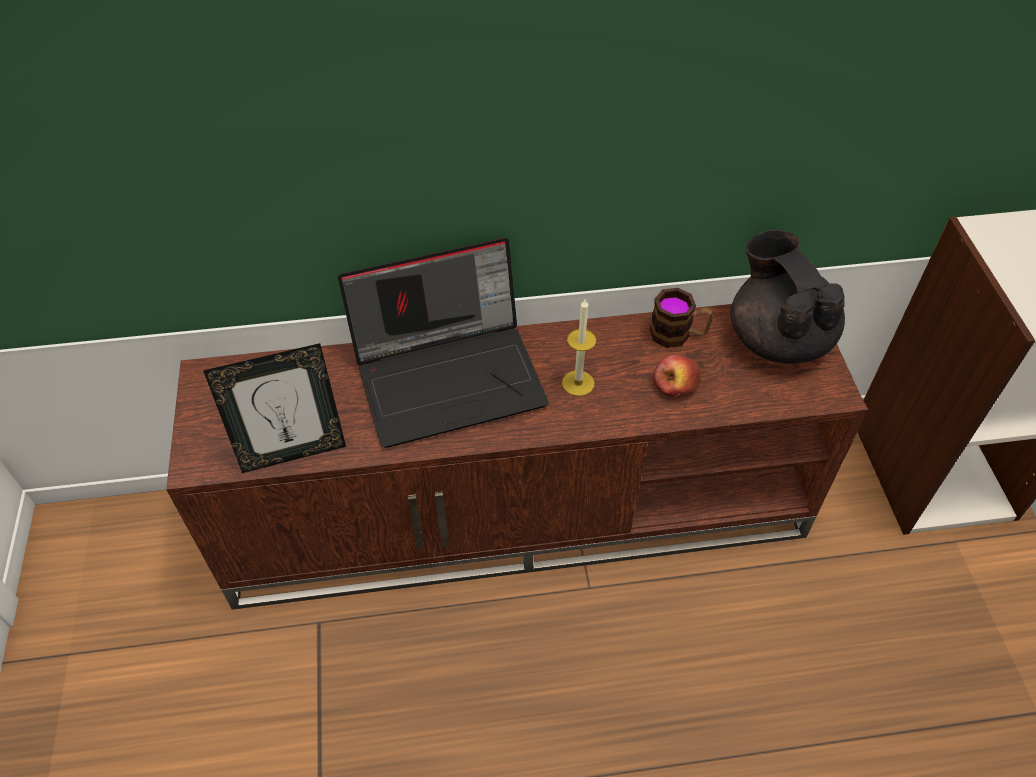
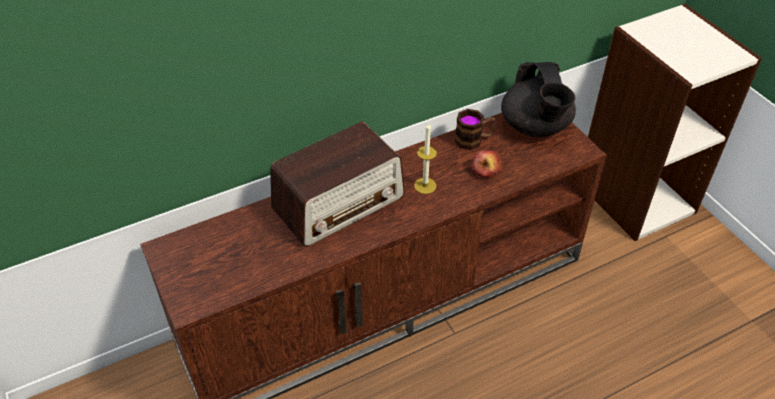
camera: 20 degrees left, 5 degrees down
picture frame [203,343,346,473] -> none
laptop [338,238,548,448] -> radio [270,122,405,247]
black teapot [730,230,845,364] -> black teapot turned 150 degrees counterclockwise [501,62,576,137]

